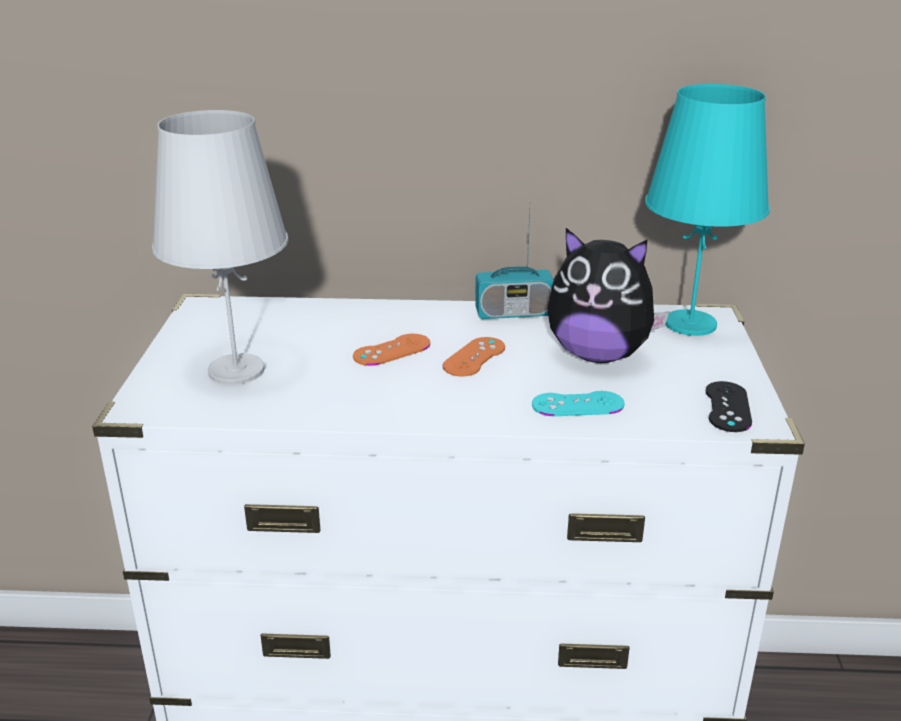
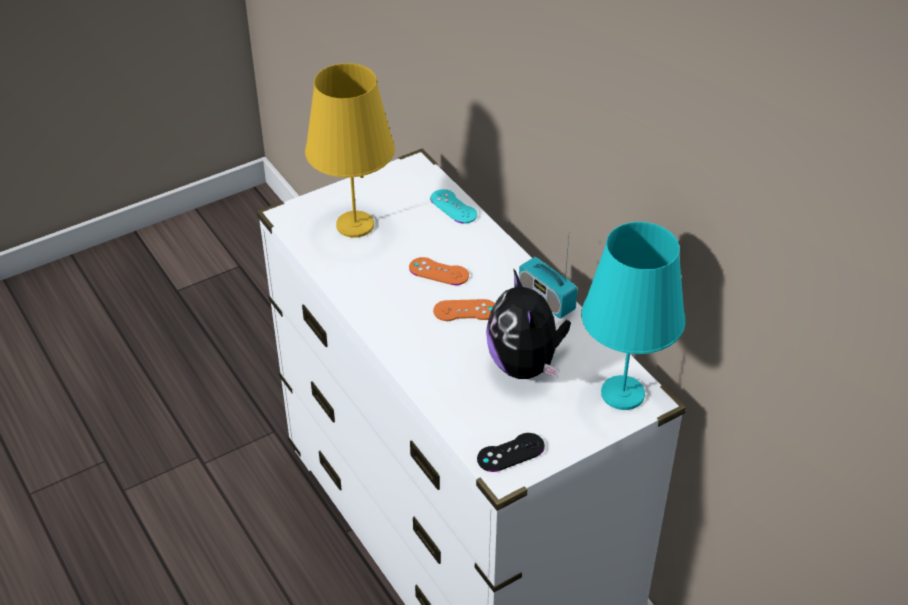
camera: 55 degrees right, 15 degrees up
white table lamp [152,110,288,384] -> yellow table lamp [305,63,395,238]
turquoise game controller [532,391,625,416] -> turquoise game controller moved to [430,189,477,224]

